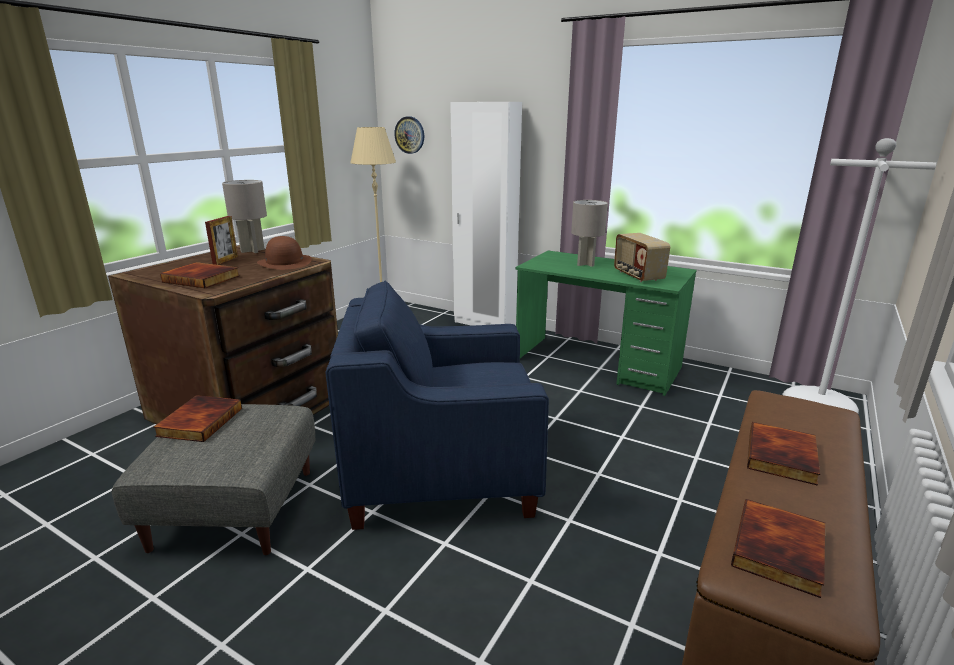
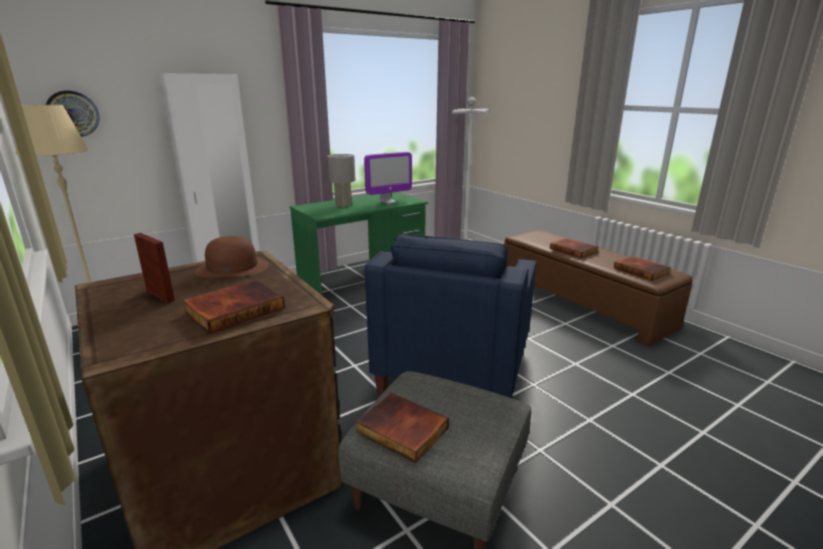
camera: 65 degrees left, 0 degrees up
grey table lamp [222,180,267,253] -> none
radio [614,233,670,282] -> monitor [364,152,412,204]

